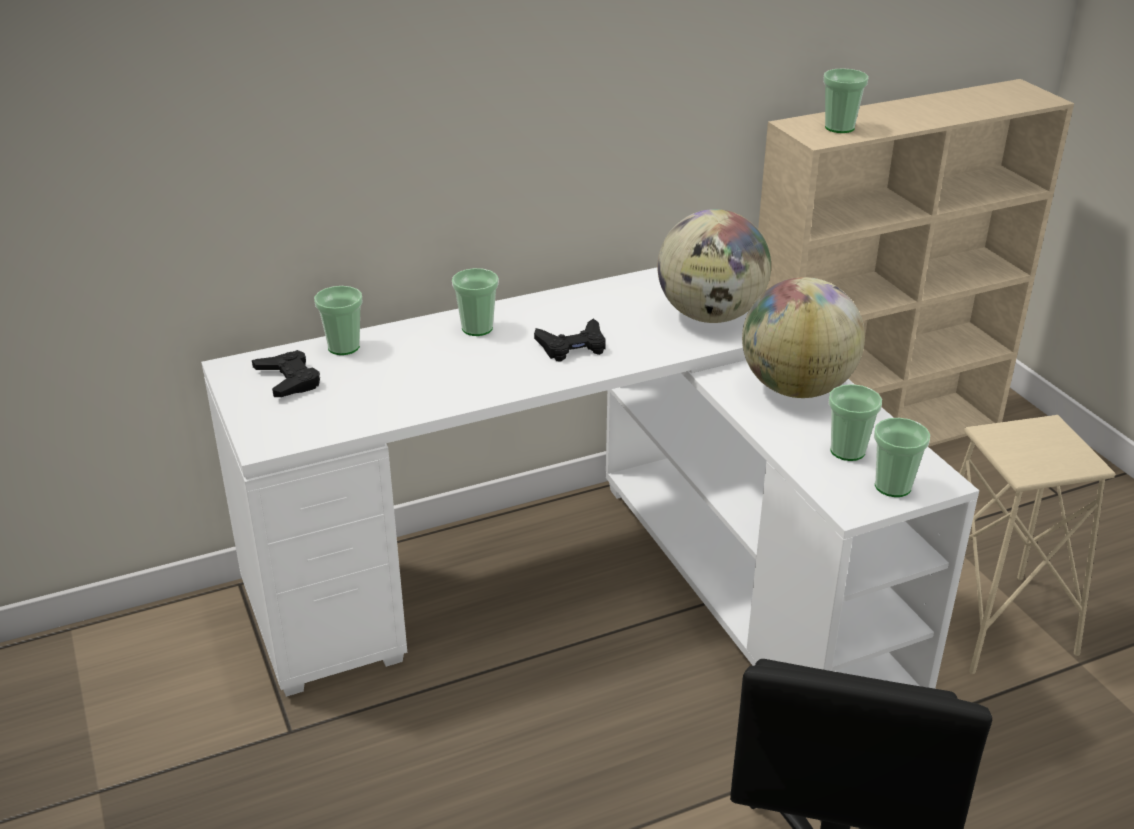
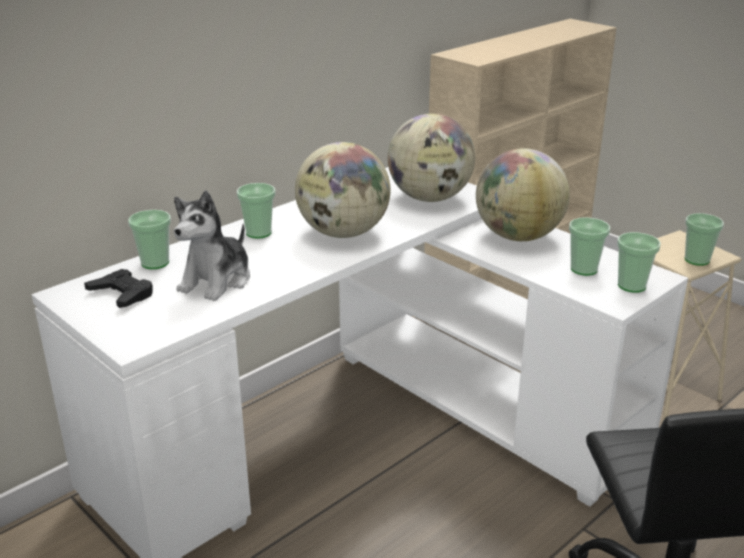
camera: 20 degrees left, 5 degrees down
black game controller [534,319,606,361] -> globe [295,142,390,238]
cup [823,68,869,133] -> cup moved to [685,213,724,266]
none -> plush toy [174,190,250,301]

